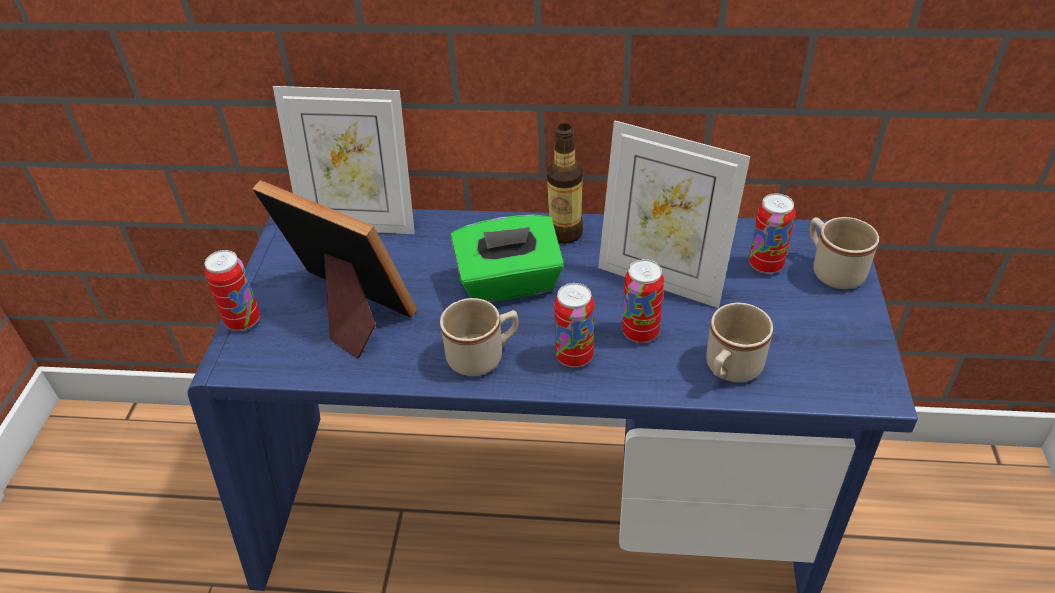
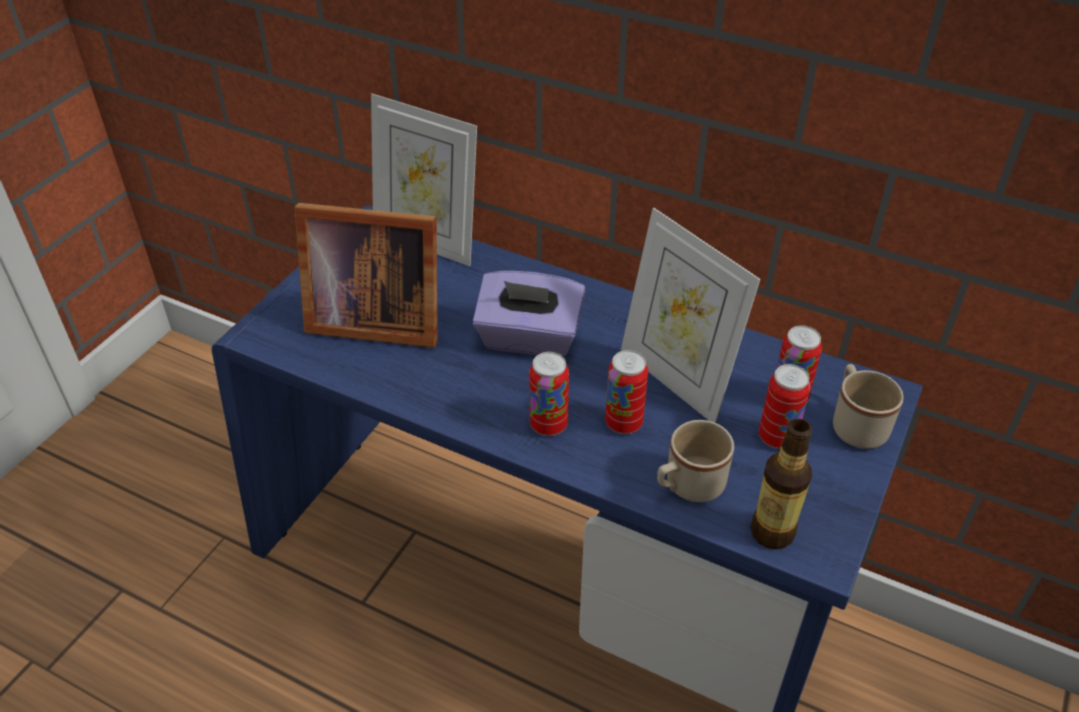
camera: 20 degrees right, 0 degrees up
can [205,250,260,331] -> can moved to [759,364,810,449]
picture frame [252,180,417,358] -> picture frame turned 135 degrees clockwise [294,203,437,348]
beige mug [440,298,518,376] -> none
green tissue box [451,214,564,303] -> purple tissue box [473,271,585,357]
bottle [547,123,583,244] -> bottle moved to [750,419,812,549]

